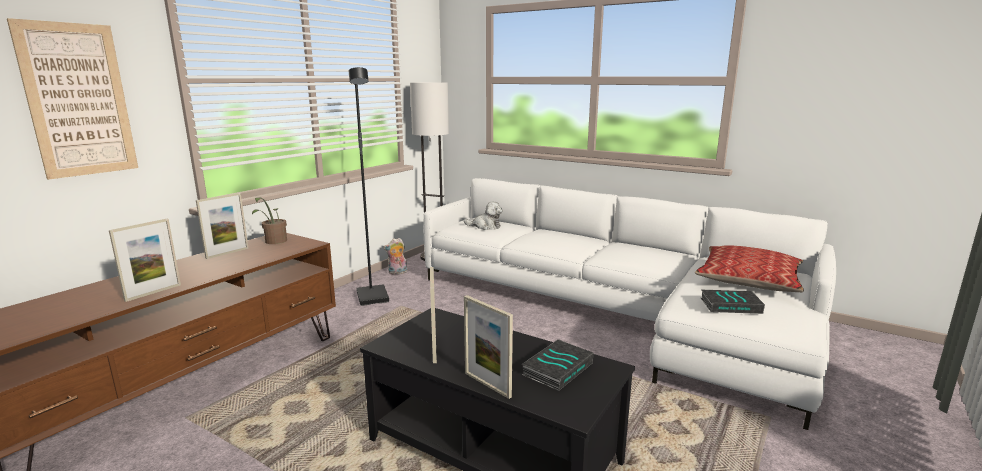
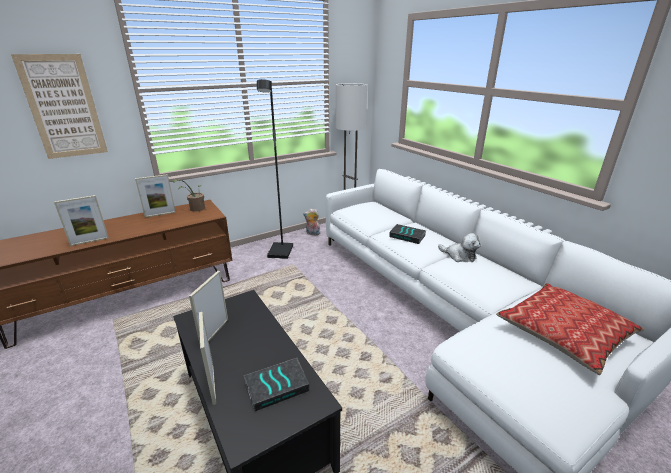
camera: 25 degrees right, 10 degrees up
plush toy [464,201,502,230] -> plush toy moved to [438,233,481,262]
book [701,290,765,314] -> book moved to [389,224,426,244]

